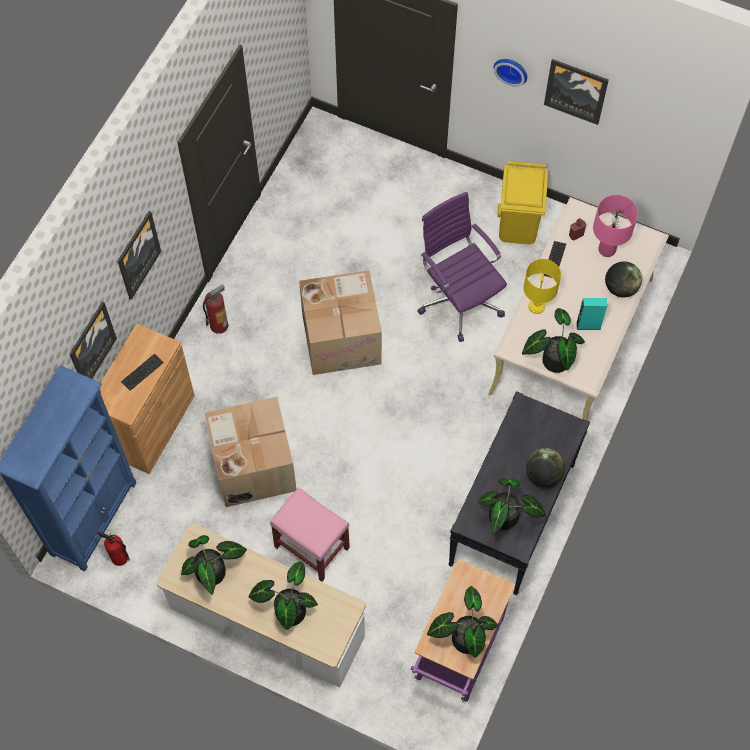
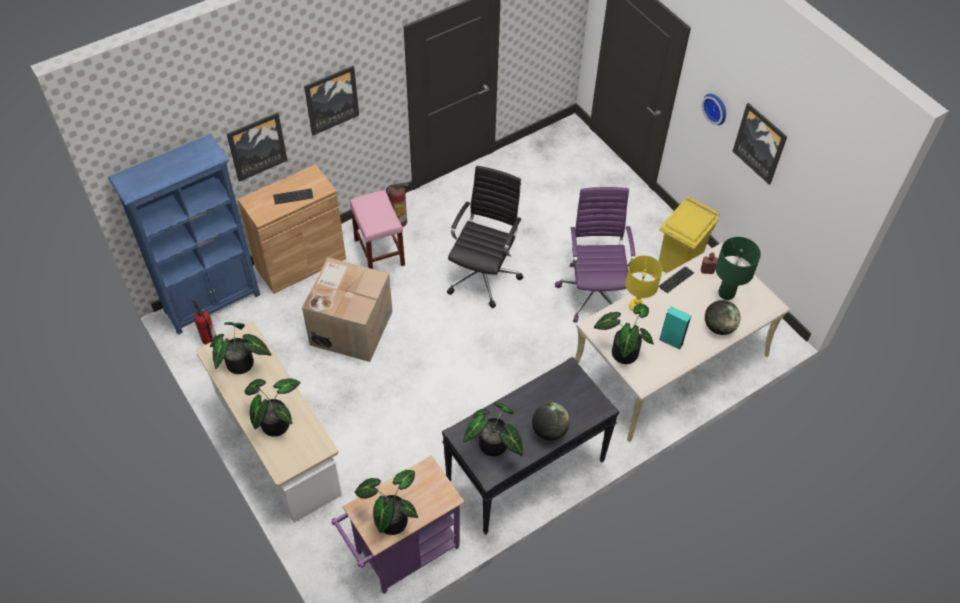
camera: 30 degrees right, 10 degrees down
pink stool [270,487,350,582] -> pink stool moved to [350,190,405,269]
cardboard box [299,270,382,375] -> black office chair [447,166,523,308]
pink table lamp [593,195,638,257] -> green table lamp [716,237,761,300]

